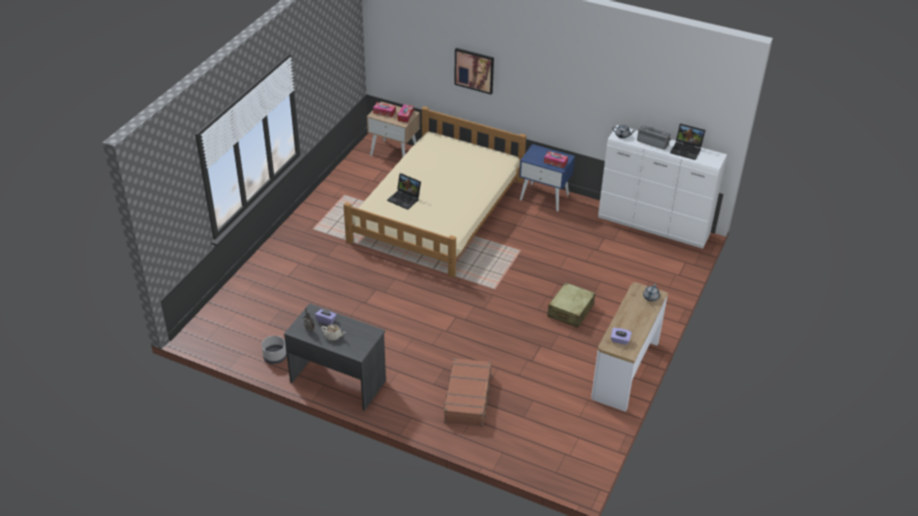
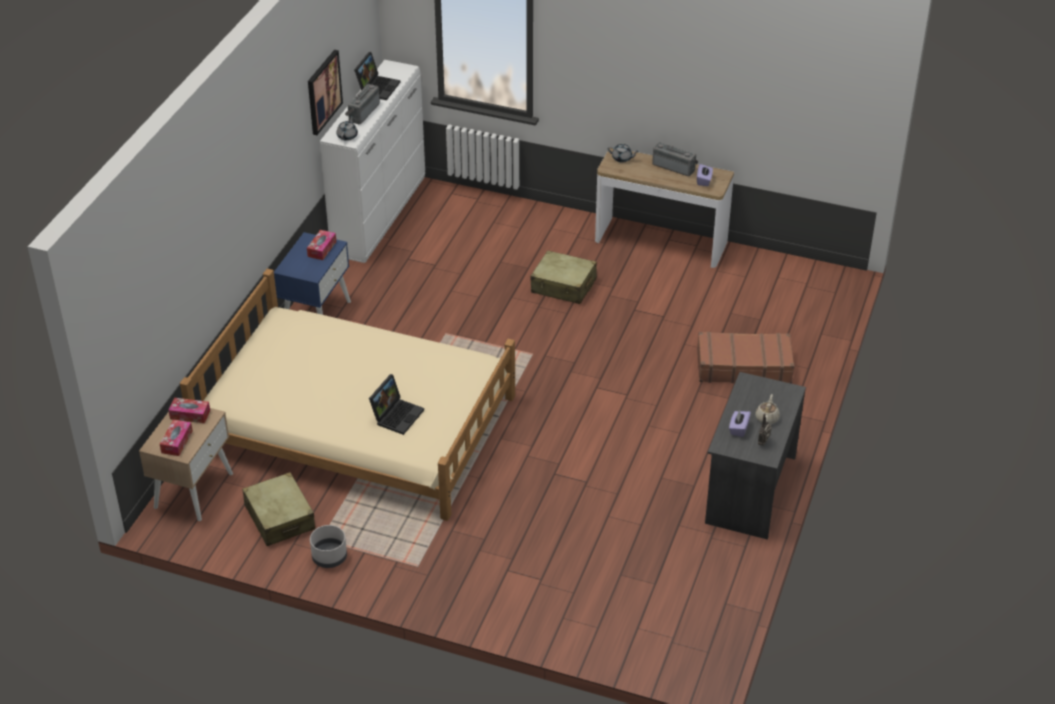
camera: 95 degrees left, 0 degrees up
grey planter [262,336,287,364] -> grey planter moved to [310,525,347,568]
picture [454,48,494,94] -> picture moved to [308,50,343,135]
none -> beige suitcase [242,472,315,546]
none -> radio [652,142,698,176]

